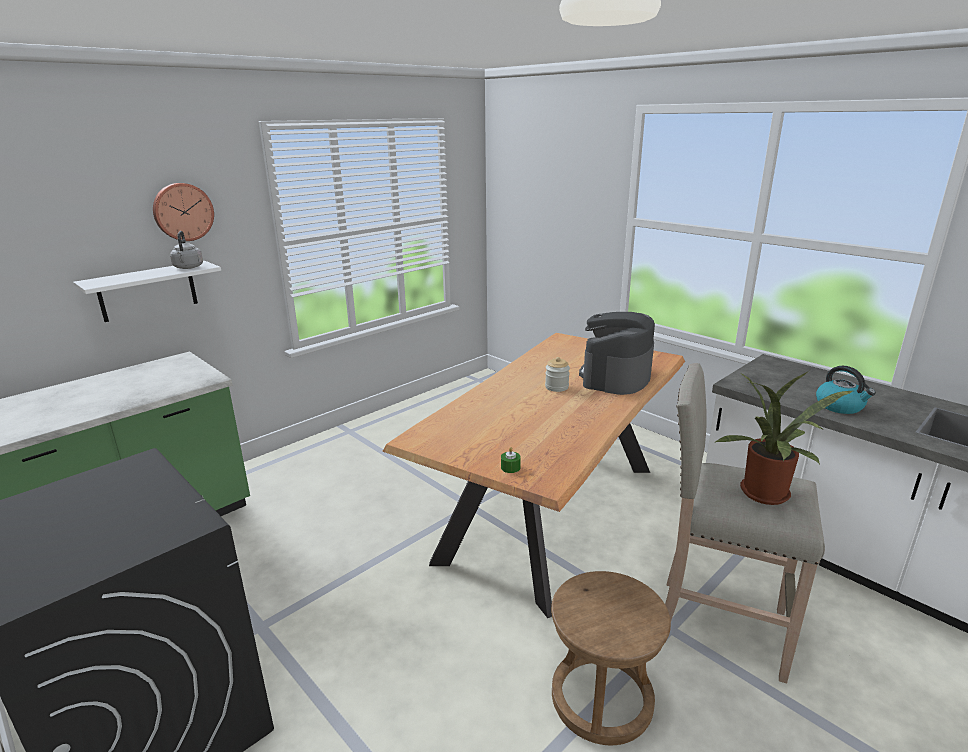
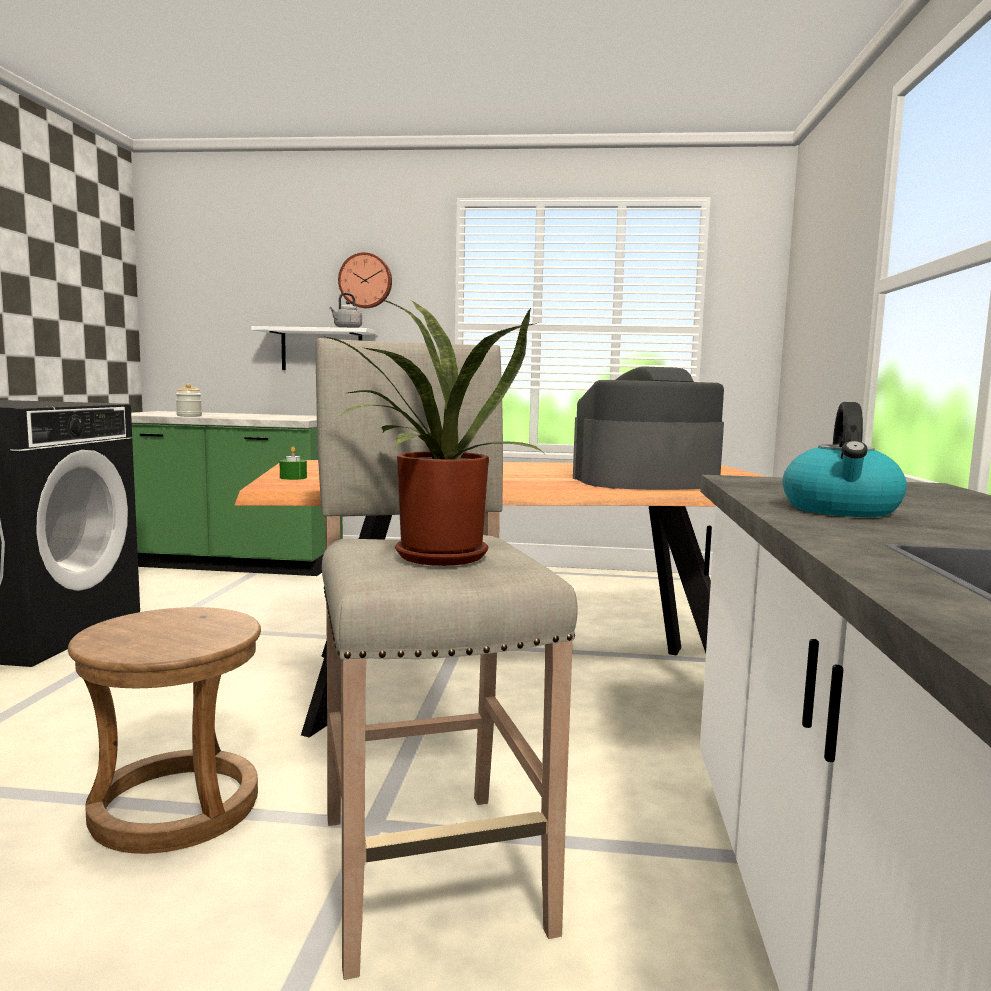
camera: 50 degrees right, 15 degrees down
jar [545,357,570,392] -> jar moved to [176,383,202,416]

